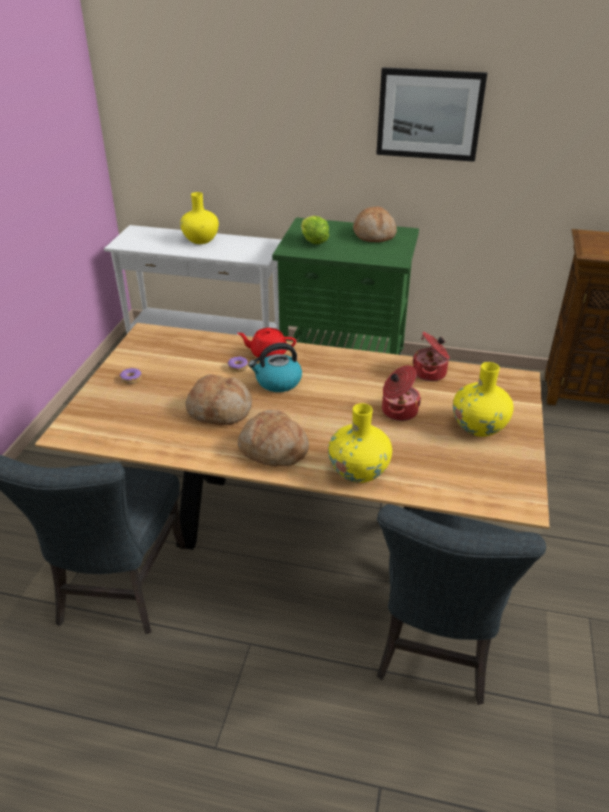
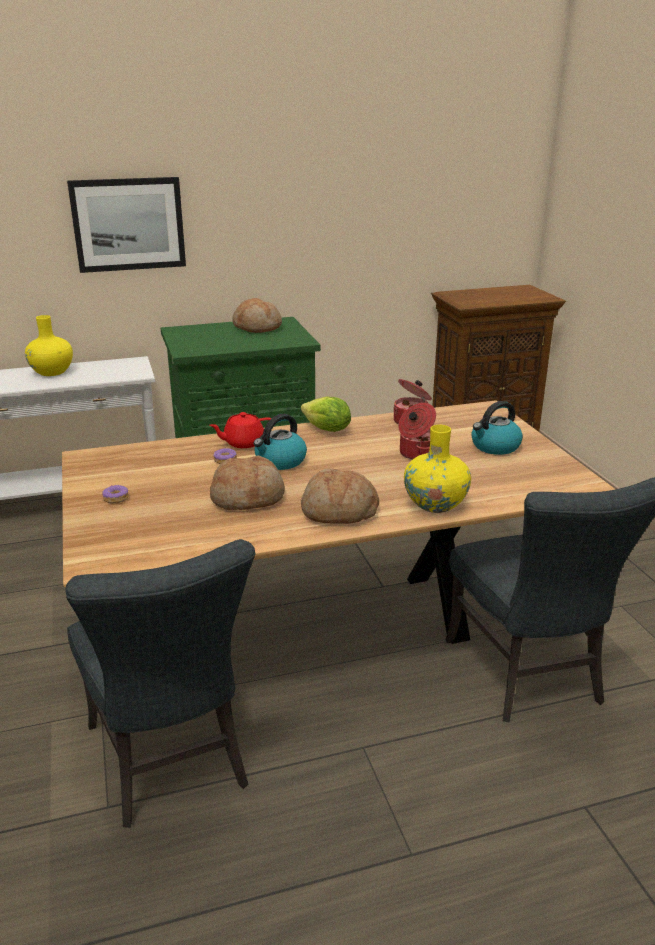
camera: 30 degrees left, 10 degrees down
lettuce [301,216,329,244] -> lettuce moved to [301,397,351,432]
picture [376,67,487,162] -> picture moved to [67,177,186,273]
yellow vase [453,362,513,437] -> kettle [471,401,523,455]

